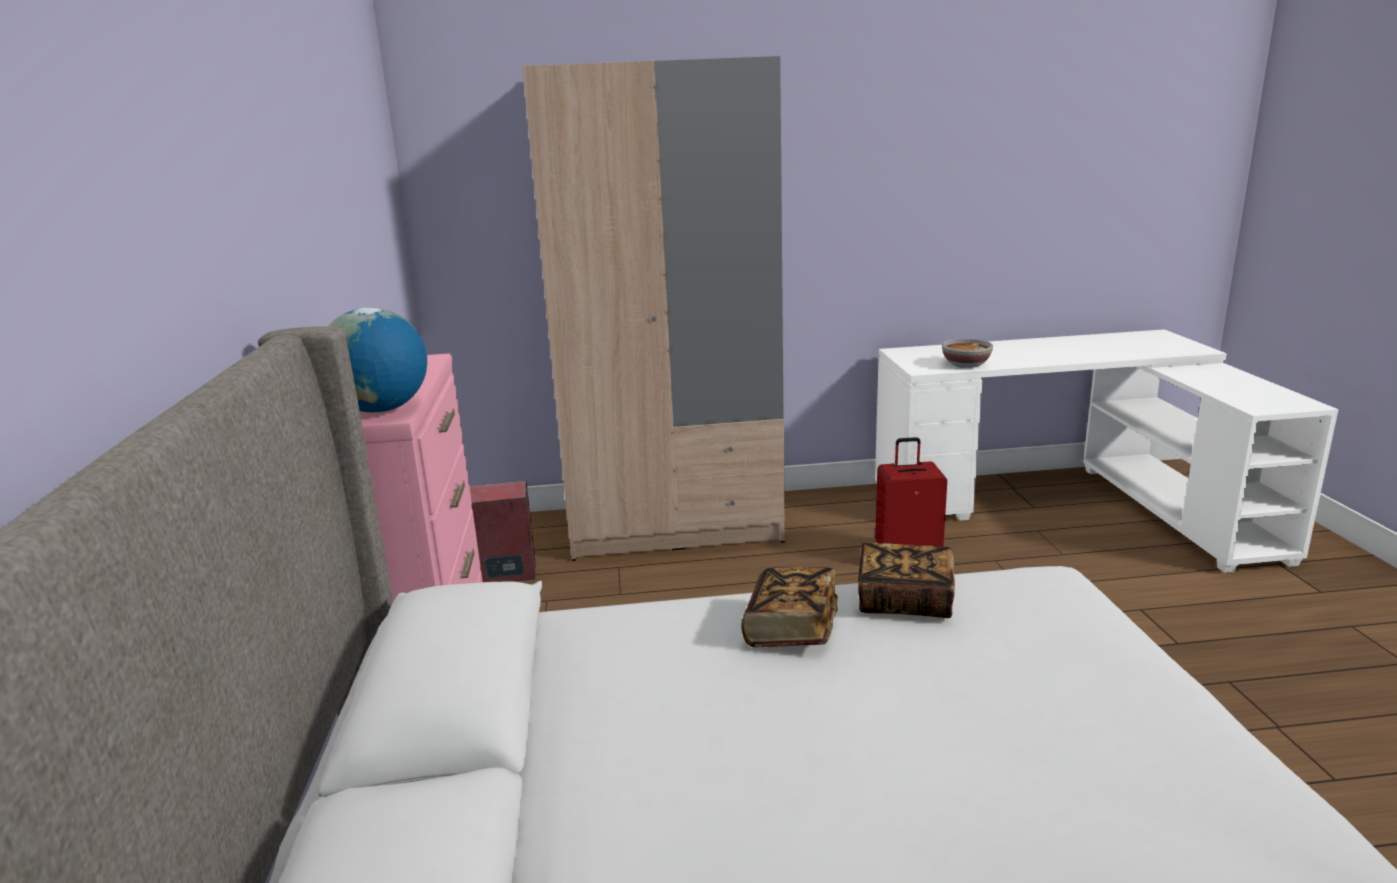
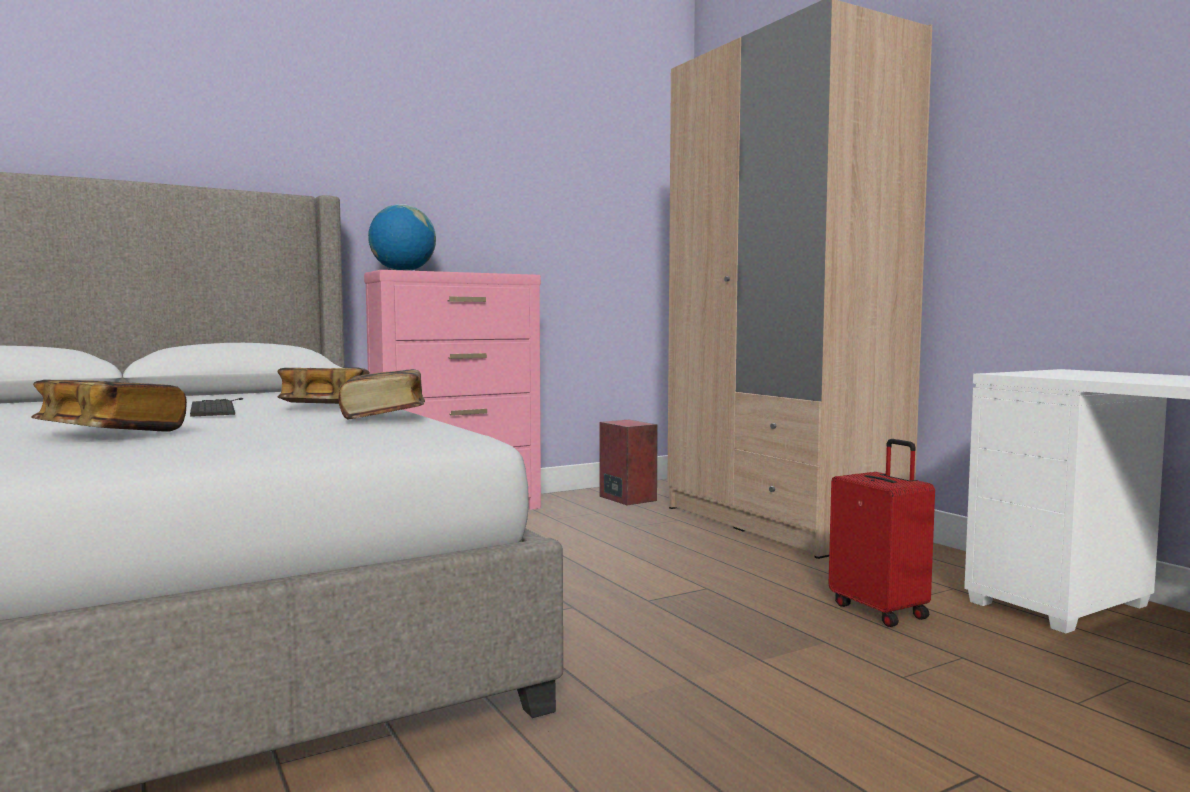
camera: 65 degrees right, 15 degrees down
bowl [942,338,993,368] -> none
none -> book [31,380,187,432]
none -> keyboard [190,398,243,417]

